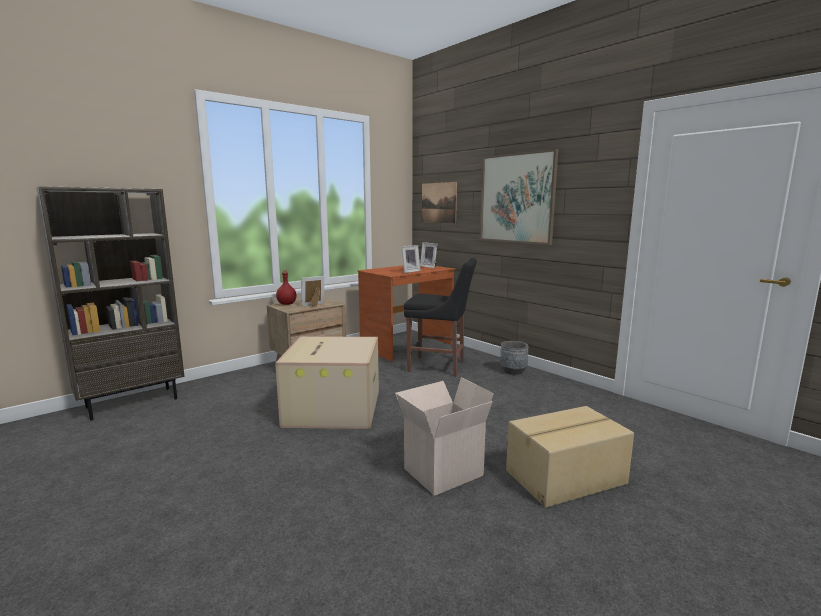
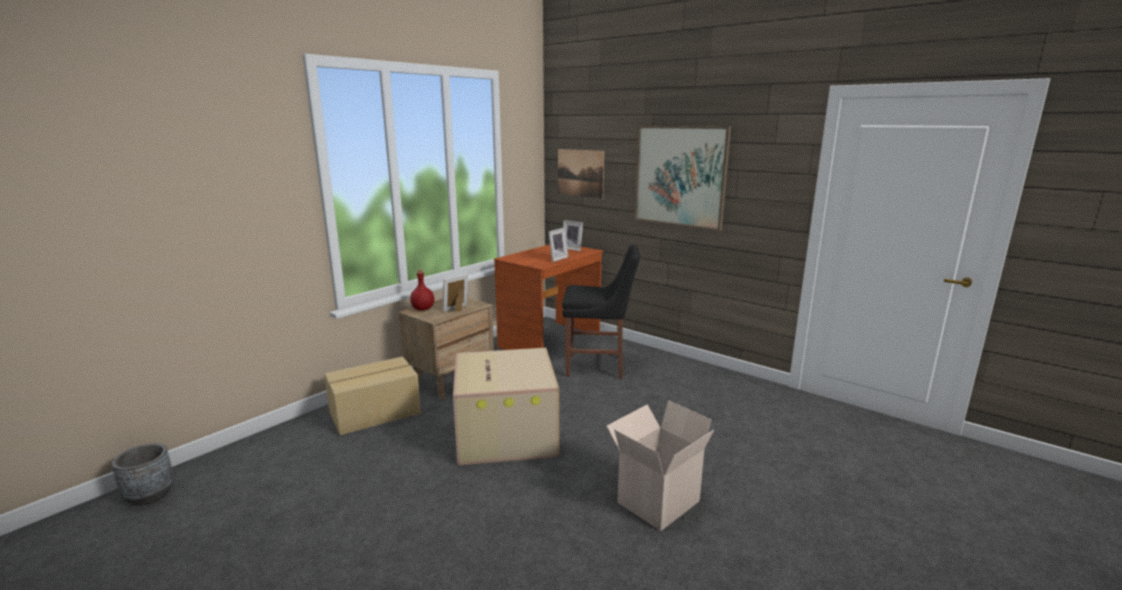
camera: 10 degrees left, 5 degrees up
brown bookcase [36,186,185,421] -> none
grey planter [500,341,529,375] -> grey planter moved to [111,443,174,506]
cardboard box [506,406,634,508] -> cardboard box moved to [324,357,421,435]

